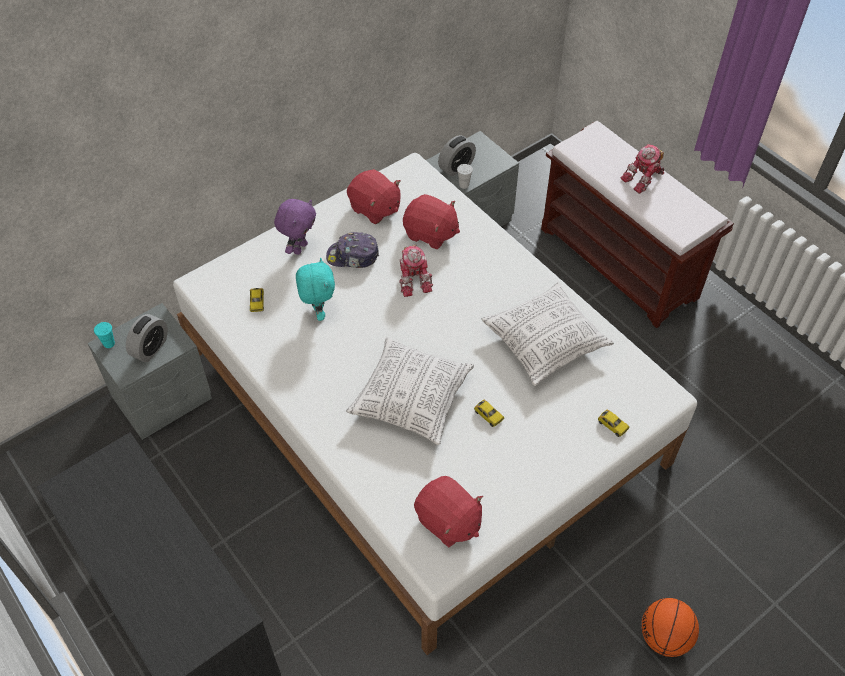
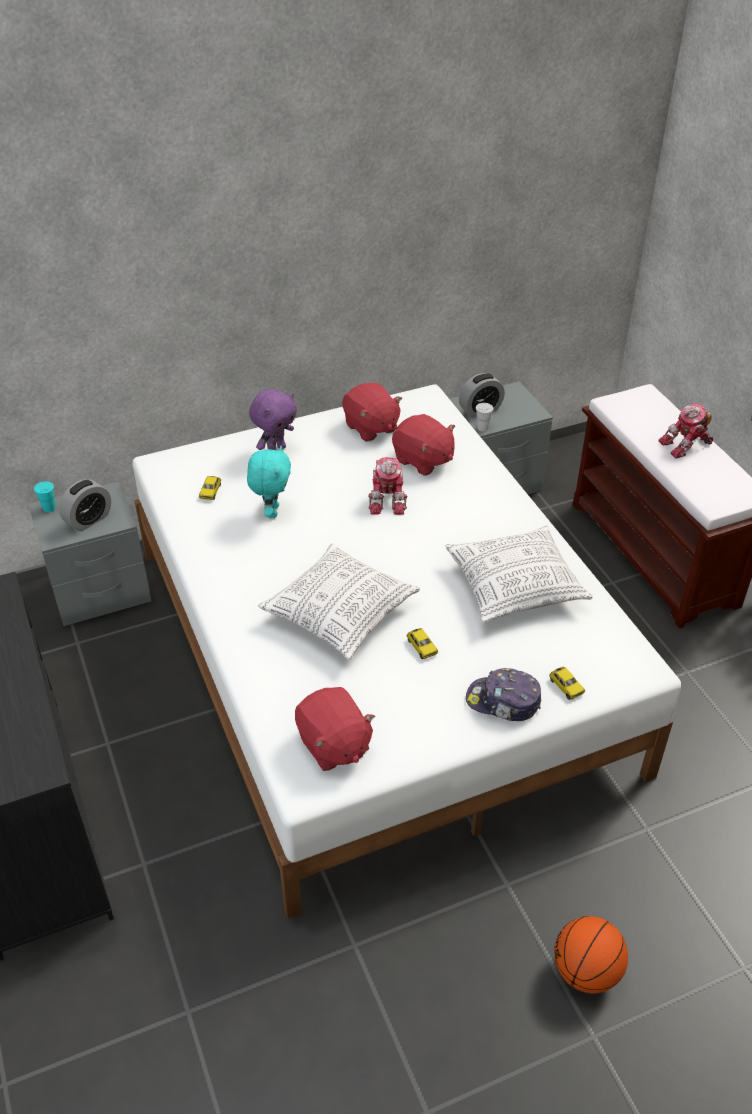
camera: 15 degrees right, 10 degrees down
cap [326,232,379,268] -> cap moved to [466,668,541,721]

